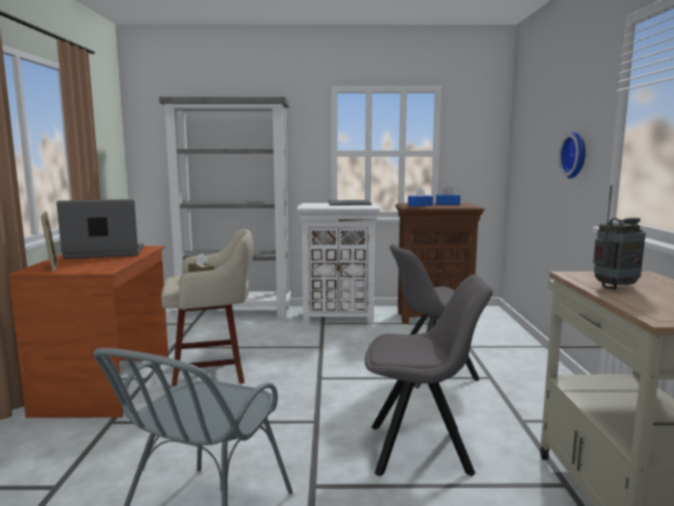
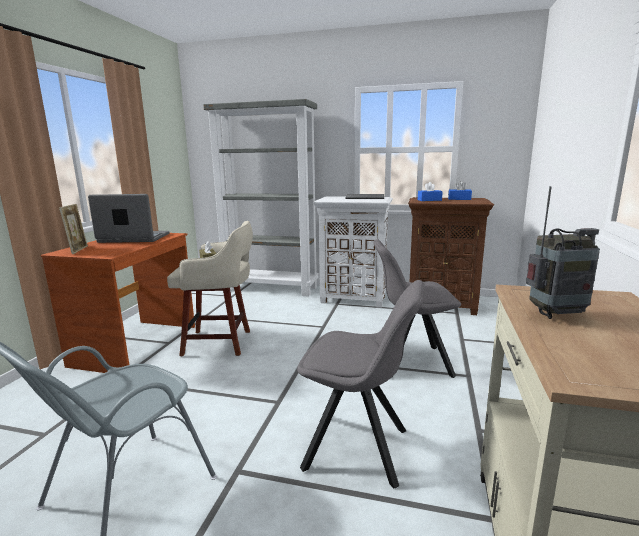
camera: 15 degrees right, 5 degrees up
wall clock [559,131,586,178] -> none

